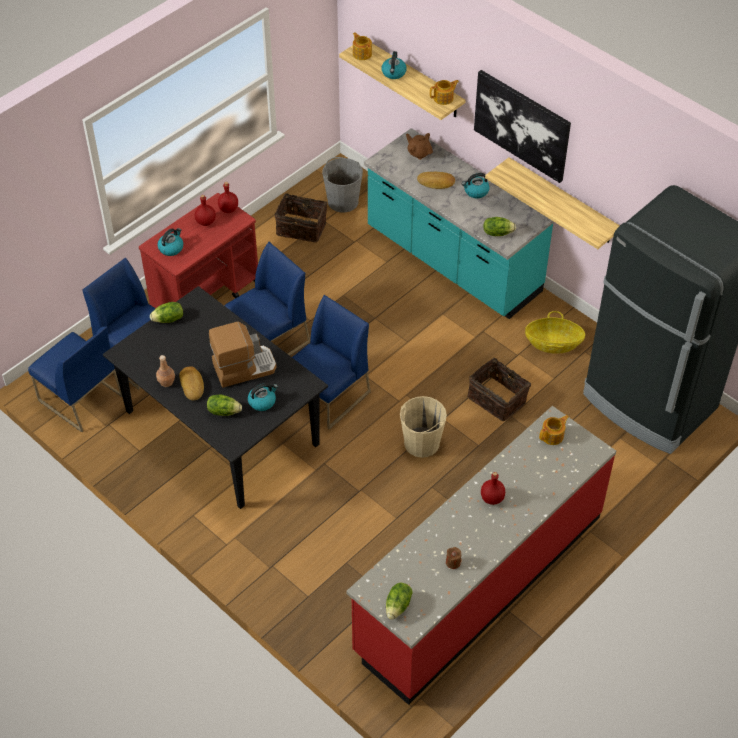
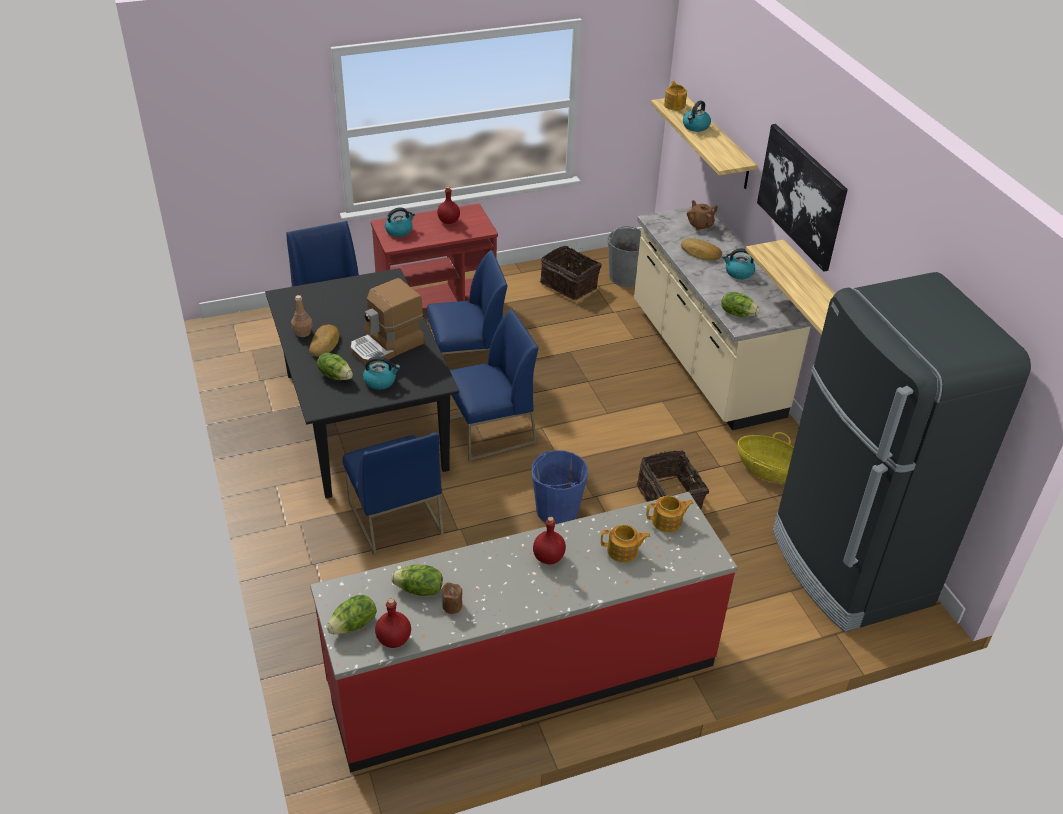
camera: 25 degrees right, 10 degrees down
blue chair [28,326,123,432] -> blue chair moved to [343,432,444,555]
lettuce [150,302,183,323] -> lettuce moved to [391,565,443,596]
coffee machine [209,322,276,388] -> coffee machine turned 135 degrees clockwise [350,278,424,365]
red bottle [218,182,238,213] -> red bottle moved to [375,598,411,648]
turquoise counter [364,128,554,319] -> beige counter [634,204,812,430]
beige bucket [400,396,447,458] -> blue bucket [532,450,588,524]
teapot [430,80,459,105] -> teapot moved to [601,525,650,563]

